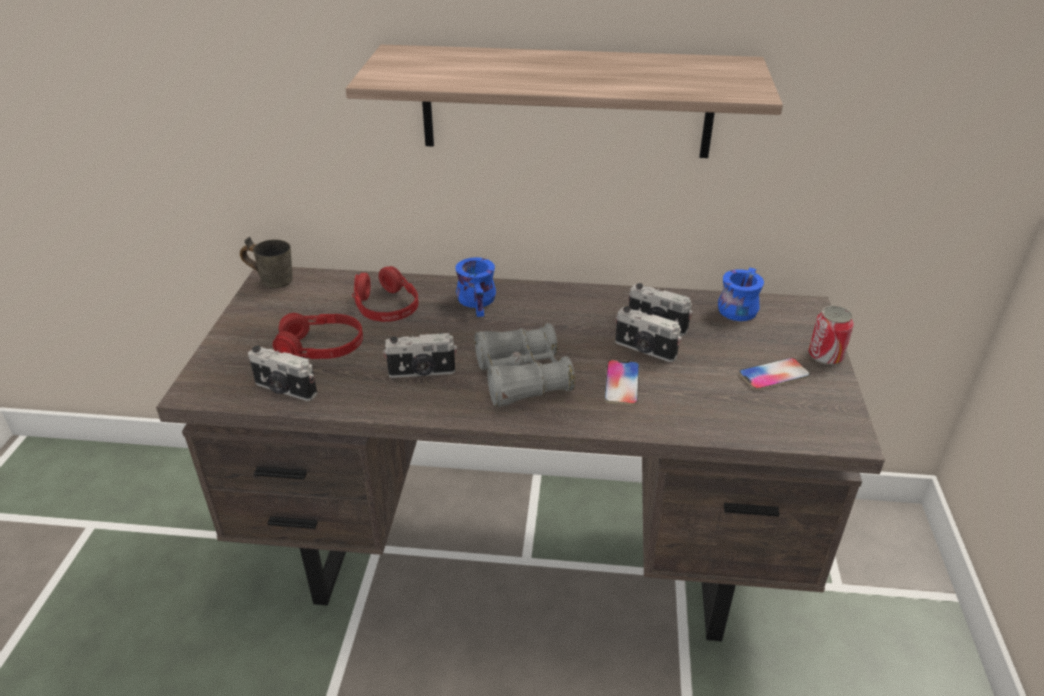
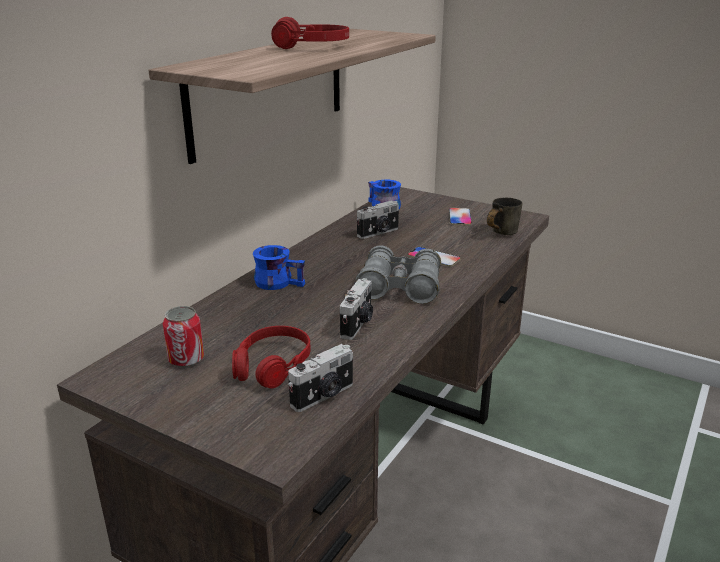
camera: 65 degrees left, 10 degrees down
grey mug [240,237,293,288] -> grey mug moved to [487,198,523,235]
red headphones [352,266,418,322] -> red headphones moved to [271,17,349,49]
camera [615,306,682,362] -> none
can [809,306,854,365] -> can moved to [163,306,204,368]

